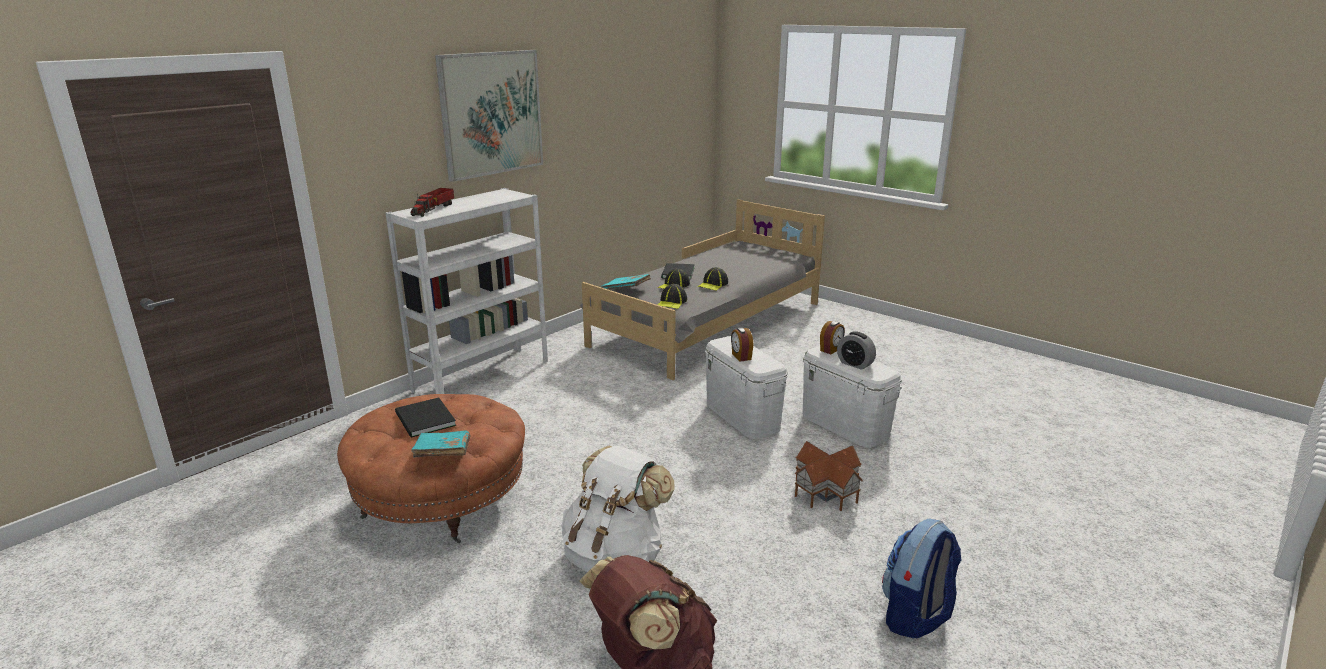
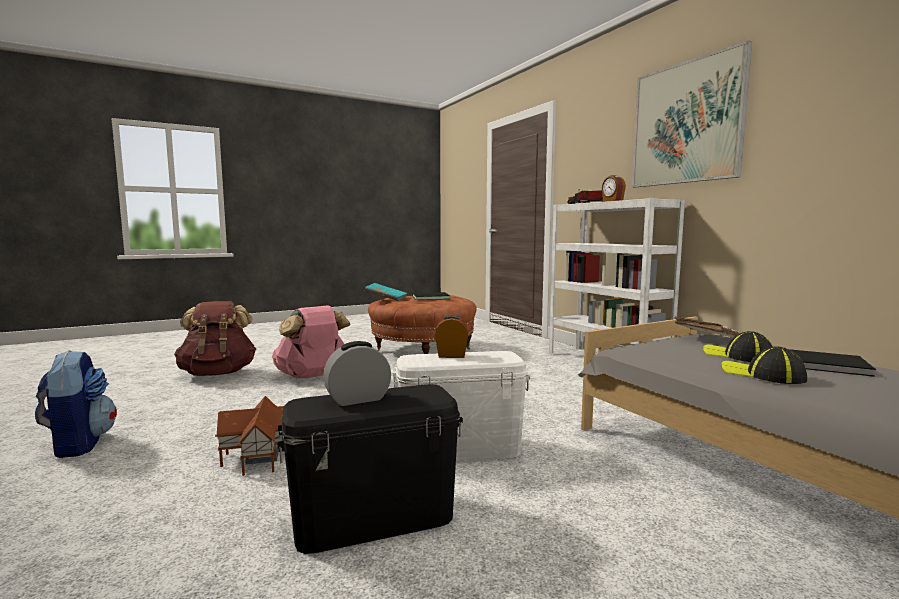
camera: 110 degrees right, 15 degrees down
white backpack [561,445,675,572] -> pink backpack [272,305,351,378]
turquoise book [601,274,651,290] -> white book [675,316,740,337]
cap [658,284,687,309] -> none
white storage box [803,346,902,448] -> black storage box [277,384,463,554]
alarm clock [820,321,845,354] -> alarm clock moved to [602,175,626,202]

